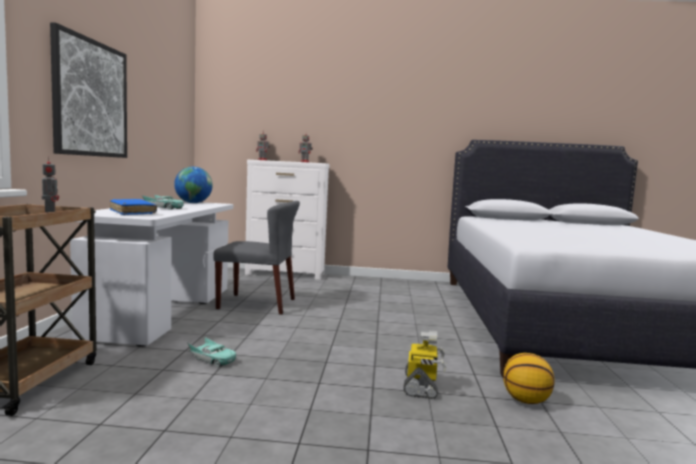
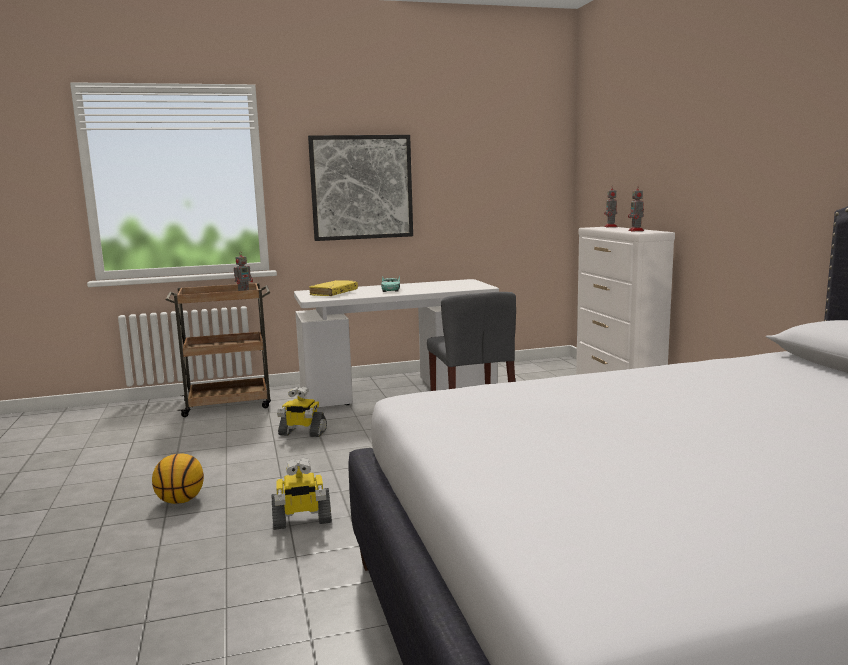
camera: 70 degrees right, 5 degrees up
blue book [110,199,157,215] -> yellow book [309,280,358,296]
globe [174,166,213,203] -> none
turquoise toy car [188,337,236,367] -> toy robot [277,386,327,437]
basketball [503,353,555,404] -> basketball moved to [152,454,204,504]

